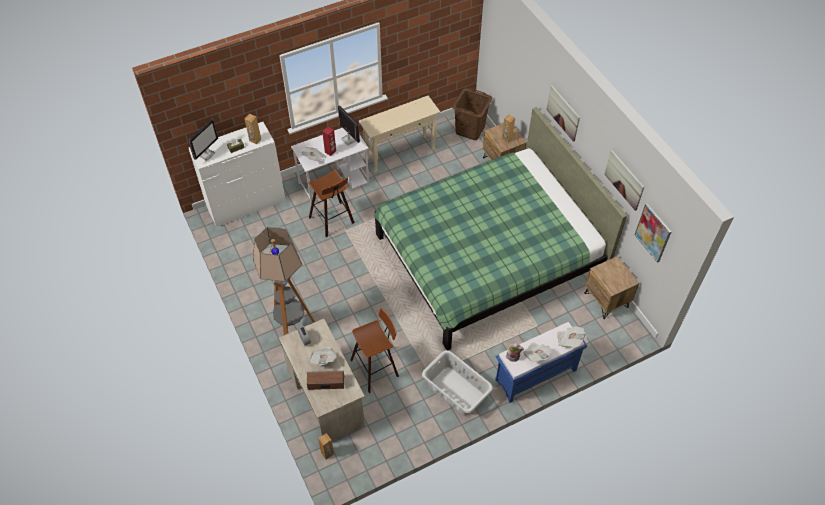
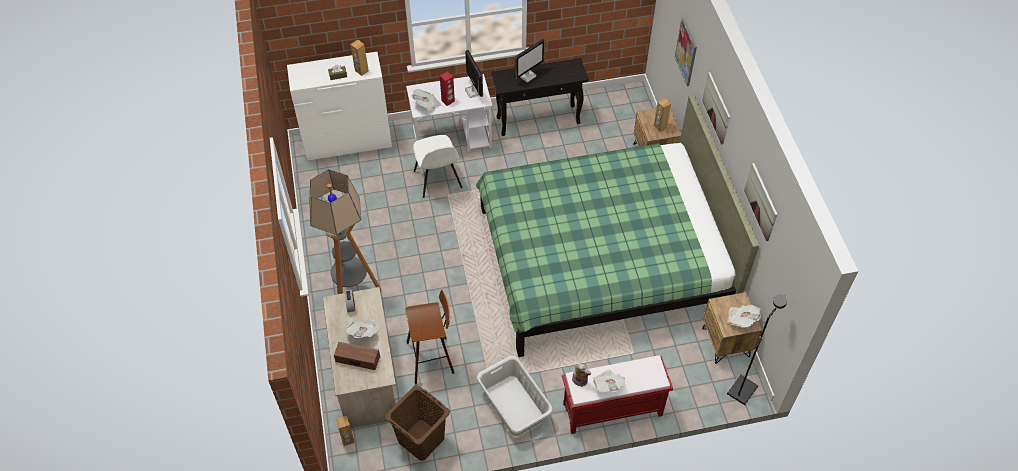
camera: 15 degrees right, 0 degrees up
monitor [188,119,218,161] -> monitor moved to [515,39,544,82]
stool [309,170,355,237] -> white chair [413,135,462,198]
beige console table [359,96,440,173] -> black console table [491,58,589,136]
brown laundry basket [452,88,492,140] -> brown laundry basket moved to [385,385,450,461]
blue bench [495,322,587,403] -> red bench [562,355,673,434]
newspaper [557,326,587,348] -> newspaper moved to [727,305,761,327]
picture [635,204,671,263] -> picture moved to [675,18,697,86]
none -> black floor lamp [727,294,787,405]

